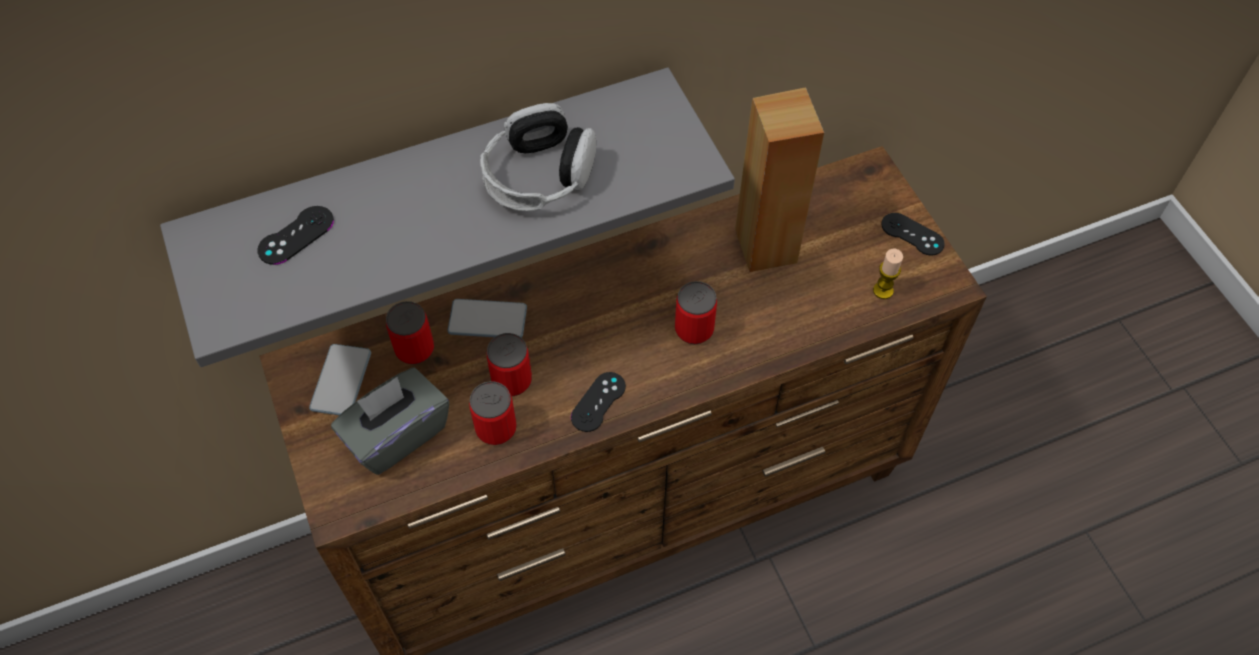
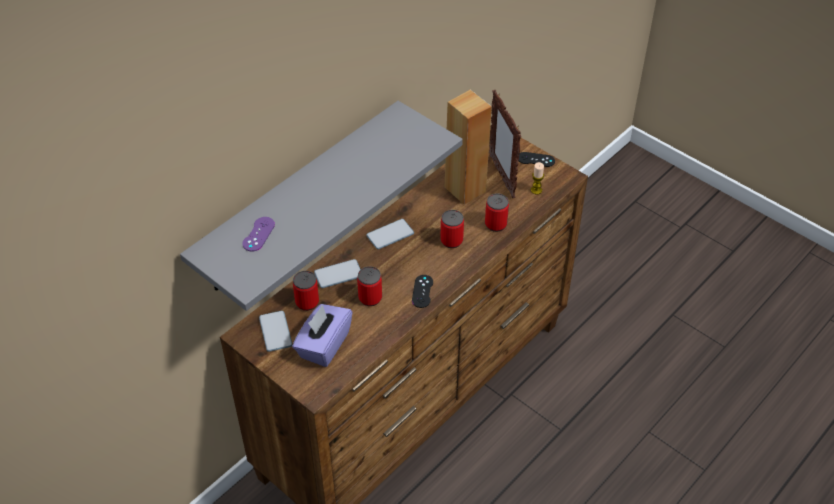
camera: 25 degrees left, 10 degrees down
black game controller [257,206,334,265] -> purple game controller [242,217,275,251]
grey tissue box [331,368,449,475] -> purple tissue box [292,304,353,367]
can [469,381,517,445] -> can moved to [485,193,509,232]
headphones [480,103,596,211] -> none
none -> phone [366,219,414,249]
none -> picture frame [489,90,521,198]

